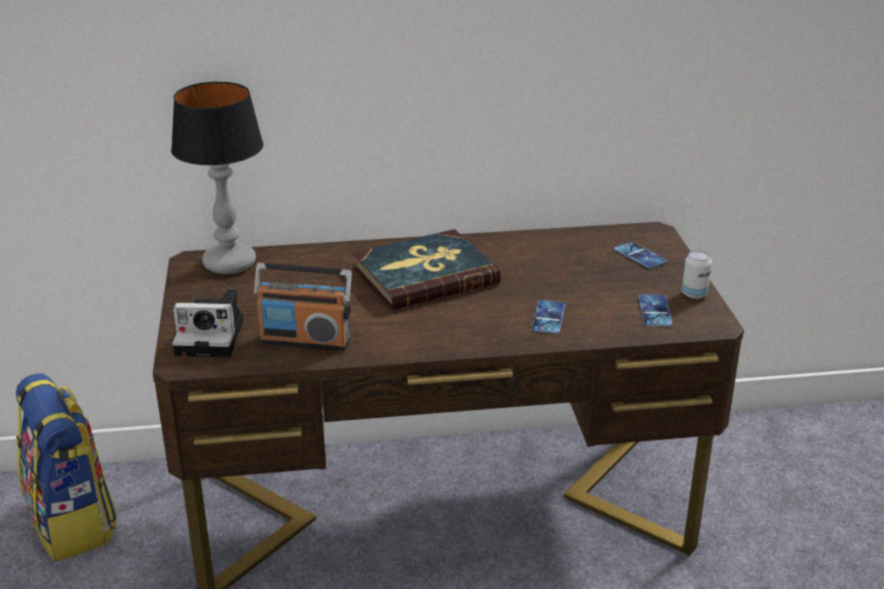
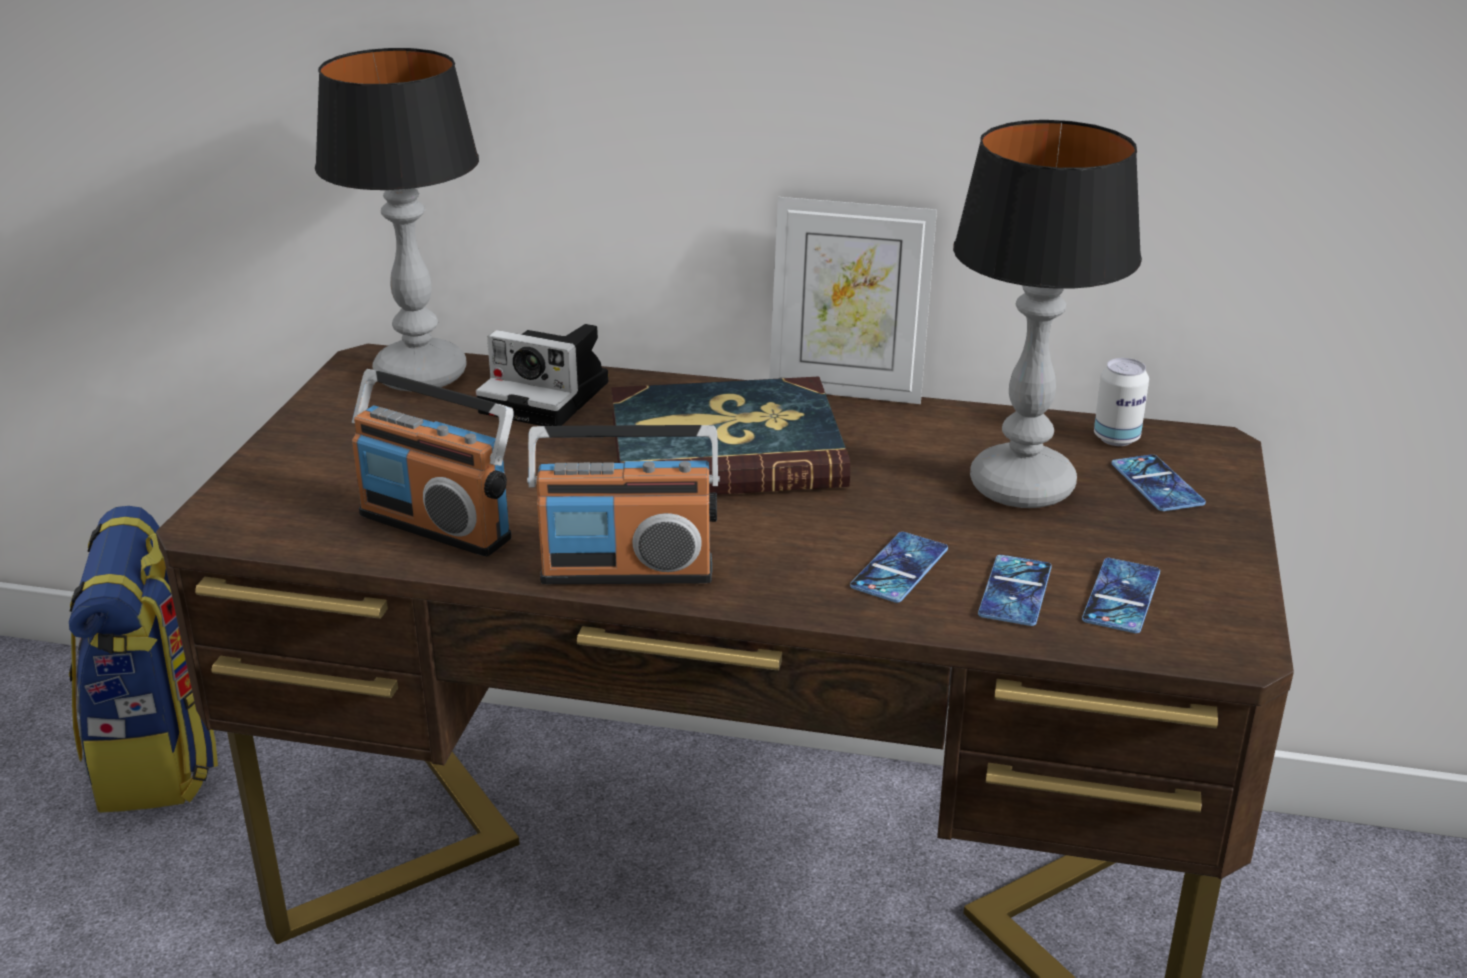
camera: 20 degrees right, 0 degrees up
camera [172,289,244,357] -> camera moved to [476,324,608,426]
can [682,250,712,299] -> can moved to [1094,358,1149,446]
none -> radio [527,425,720,584]
none -> picture frame [769,197,937,404]
none -> table lamp [953,120,1142,508]
none -> phone [978,555,1052,626]

